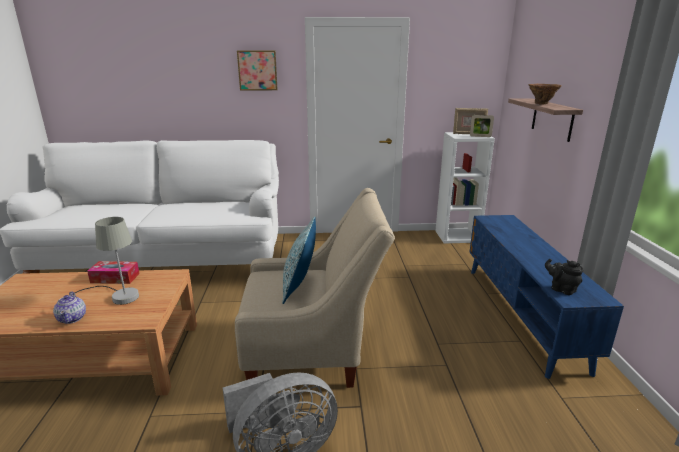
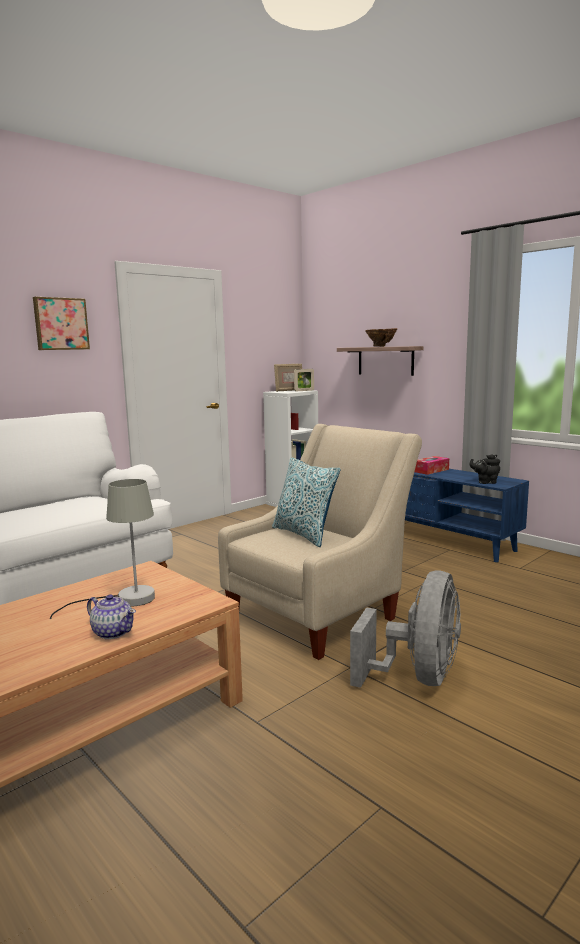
camera: 40 degrees left, 10 degrees down
tissue box [87,261,140,284] -> tissue box moved to [415,456,449,475]

